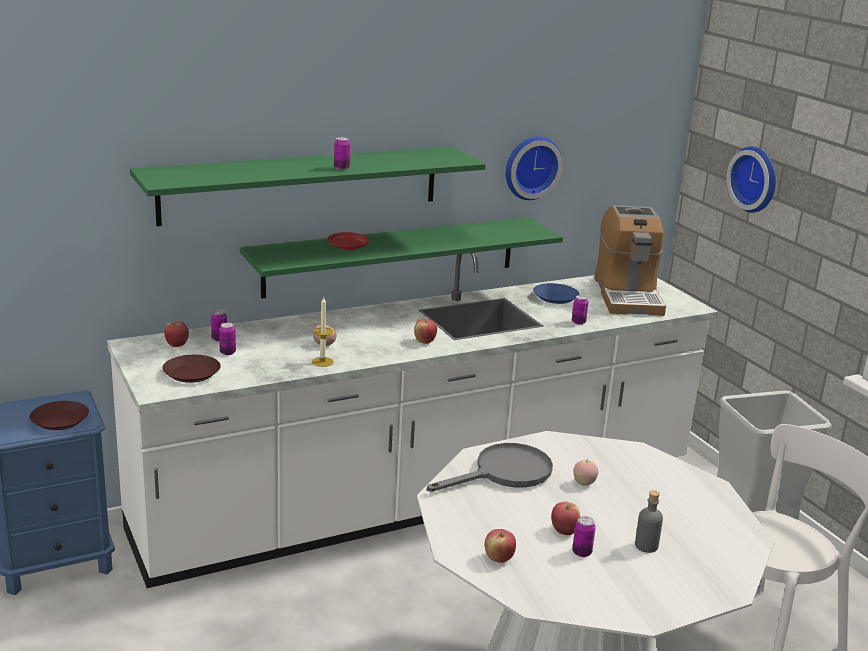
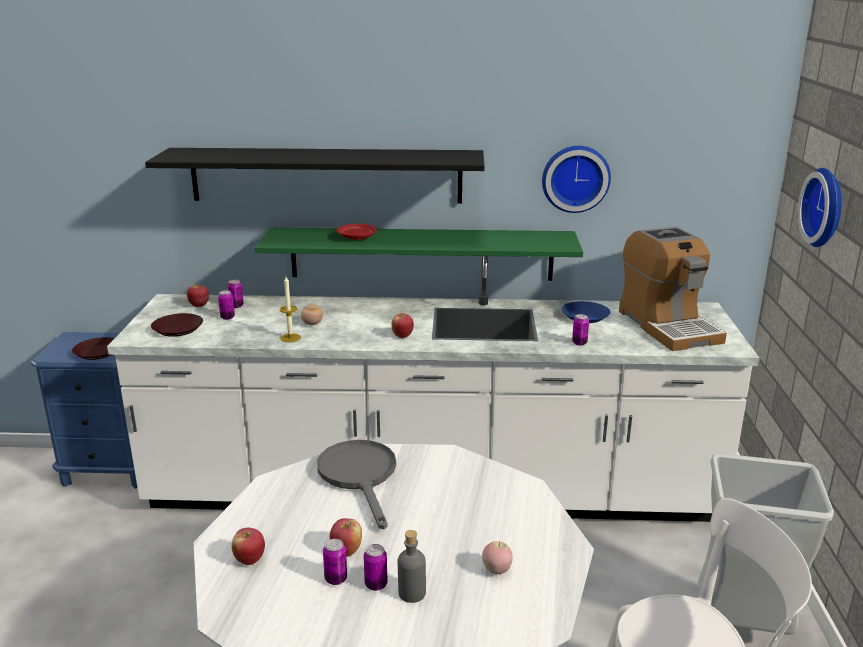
camera: 30 degrees right, 0 degrees up
green shelf [130,147,486,226] -> black shelf [145,148,484,204]
can [334,137,350,170] -> can moved to [364,544,388,591]
grey frying pan [427,443,553,492] -> grey frying pan turned 105 degrees counterclockwise [317,440,396,529]
apple [573,459,598,486] -> apple moved to [482,541,513,574]
coffee machine [595,205,666,316] -> coffee machine turned 45 degrees counterclockwise [619,227,727,351]

